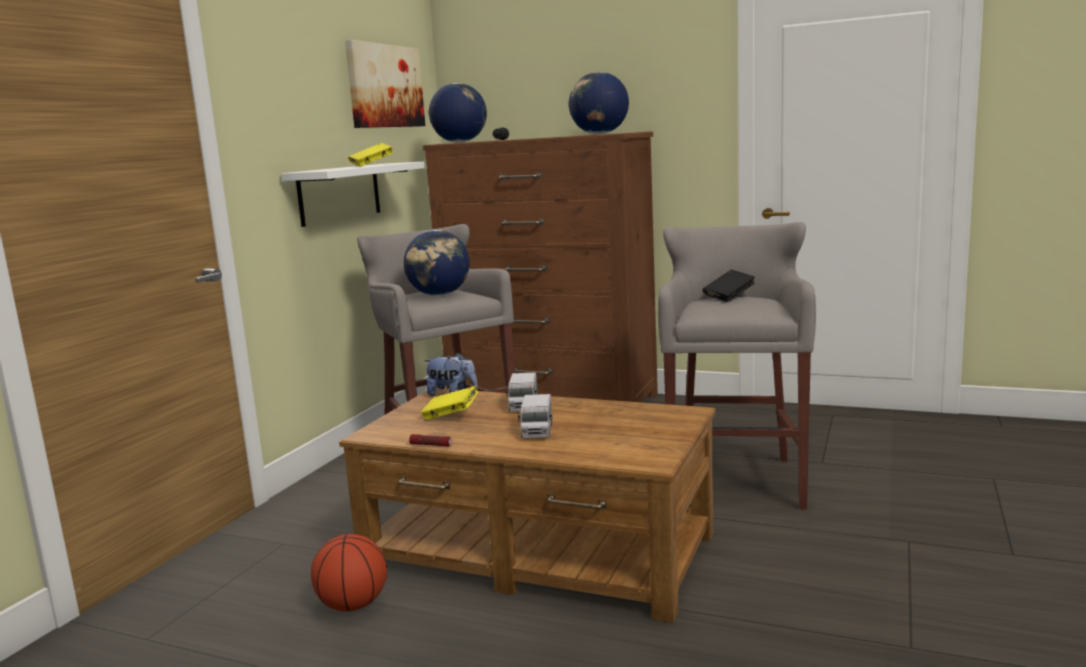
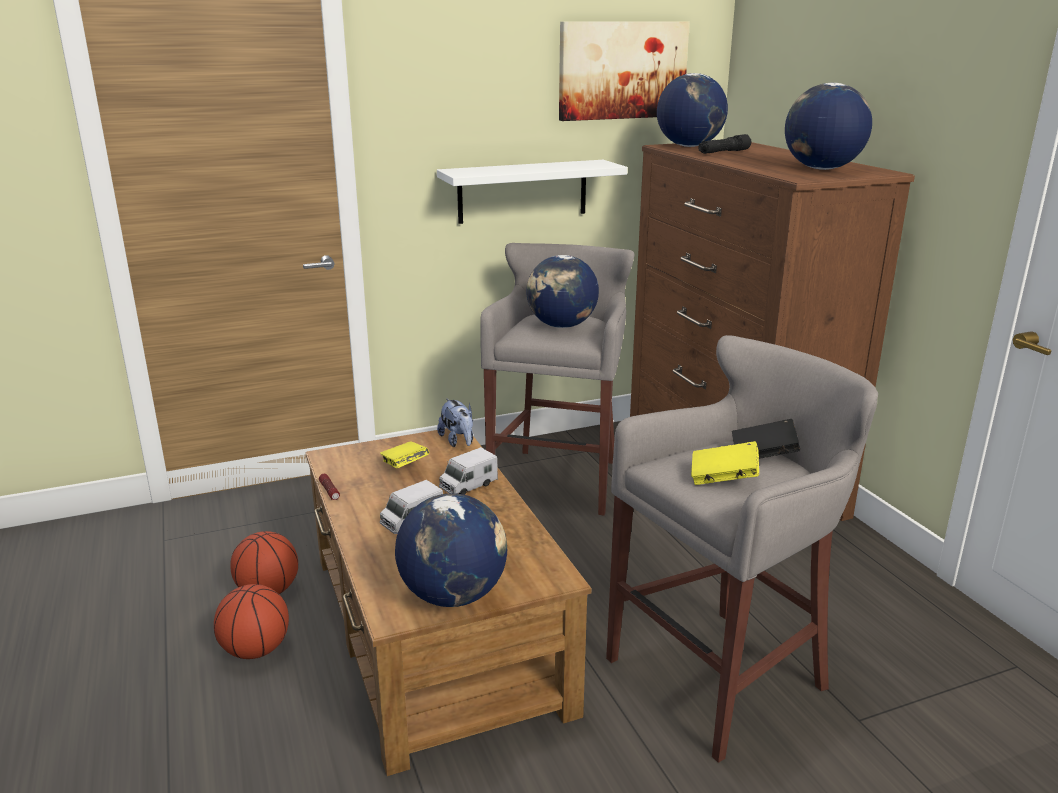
camera: 45 degrees right, 10 degrees up
yellow book [348,143,394,167] -> yellow book moved to [691,441,759,485]
none -> basketball [214,584,289,659]
none -> globe [395,493,507,607]

